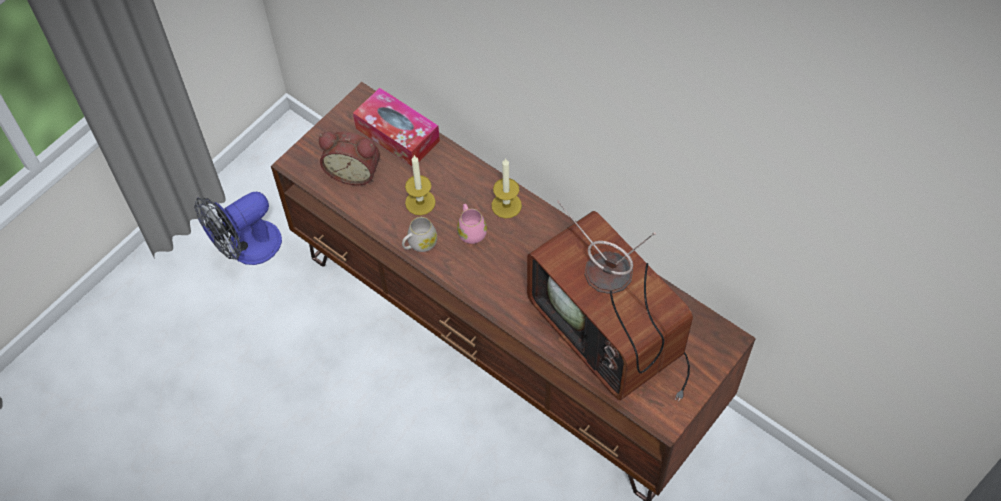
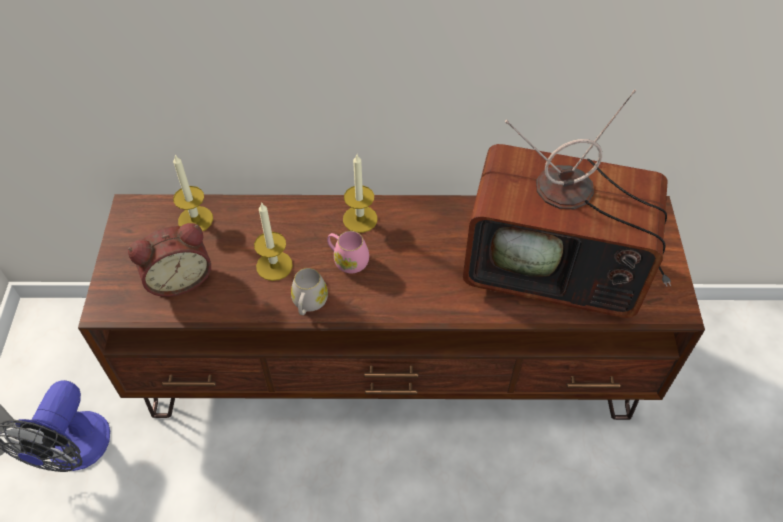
camera: 40 degrees left, 5 degrees down
tissue box [353,88,440,166] -> candle [173,155,213,232]

